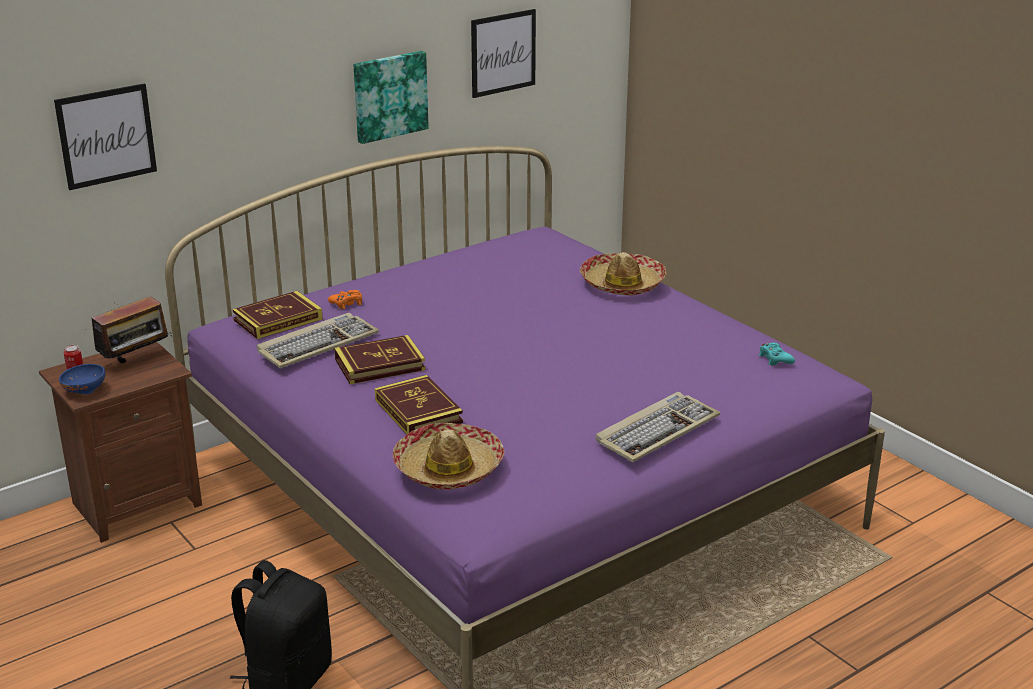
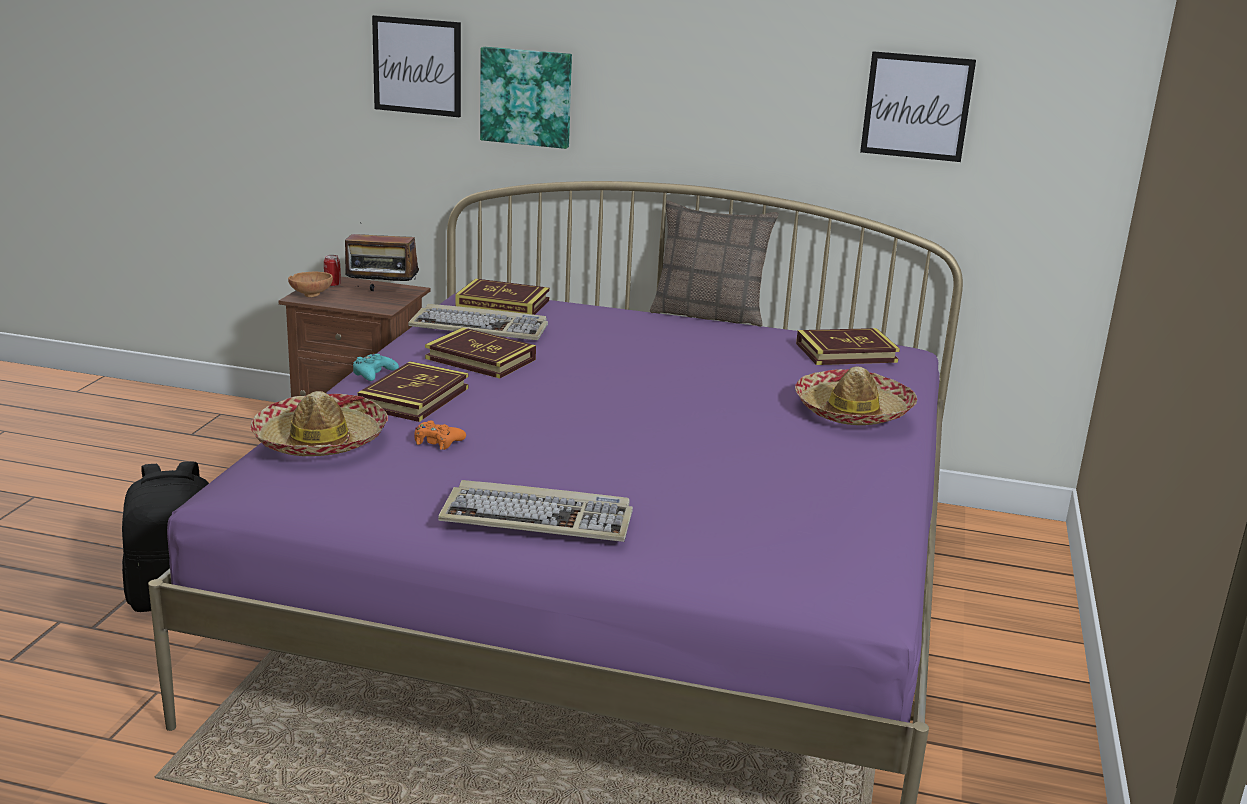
camera: 50 degrees right, 5 degrees down
blue bowl [59,364,105,395] -> brown bowl [288,271,333,297]
orange game controller [328,290,362,309] -> orange game controller moved to [414,421,466,450]
picture [353,51,429,144] -> picture moved to [480,47,572,149]
turquoise game controller [759,342,795,366] -> turquoise game controller moved to [353,353,399,381]
none -> pillow [650,200,779,327]
none -> book [796,328,900,365]

